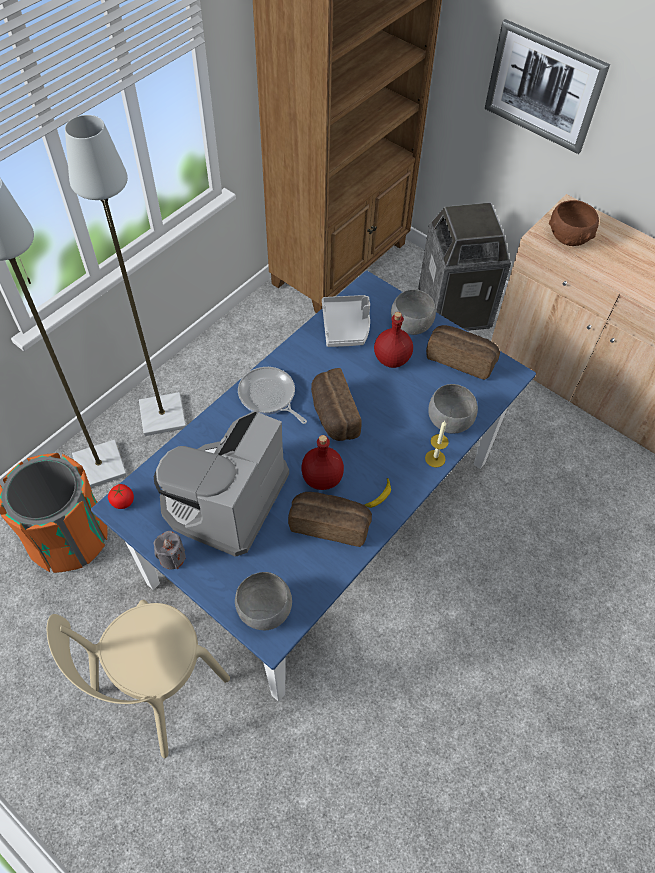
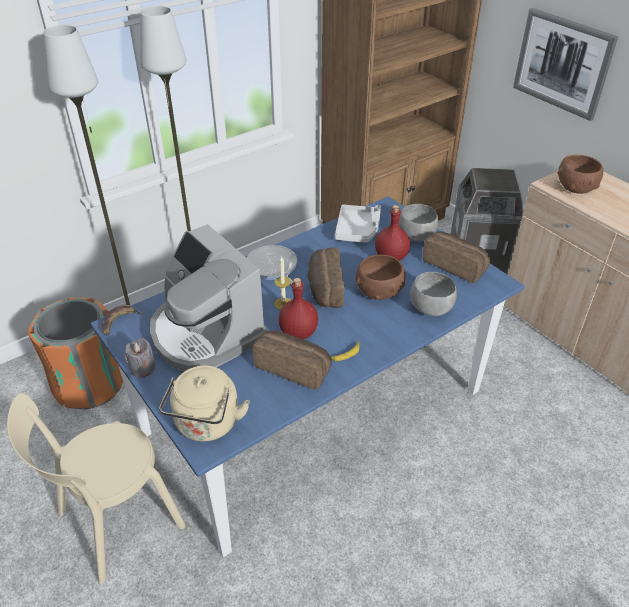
camera: 15 degrees right, 15 degrees down
tomato [108,484,134,509] -> banana [102,305,143,335]
coffee machine [154,410,289,557] -> coffee machine turned 75 degrees counterclockwise [150,224,266,371]
grey bowl [235,572,292,630] -> beige kettle [159,366,250,442]
candle [425,421,449,467] -> candle moved to [274,255,291,310]
none -> brown bowl [356,255,405,300]

